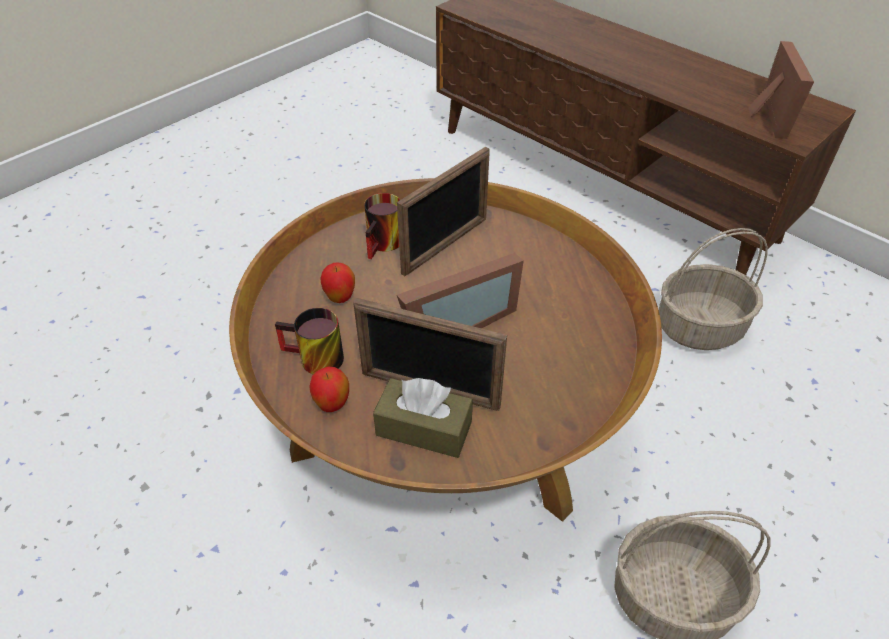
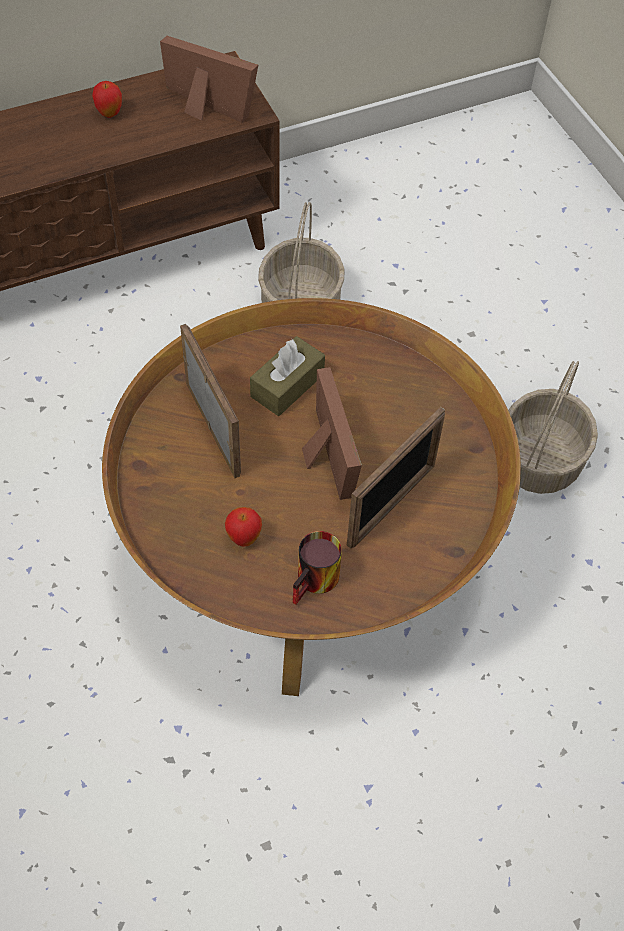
camera: 70 degrees left, 10 degrees up
apple [309,367,349,412] -> apple moved to [92,81,122,118]
mug [364,193,400,259] -> none
brown tissue box [373,378,473,458] -> brown tissue box moved to [250,336,325,416]

